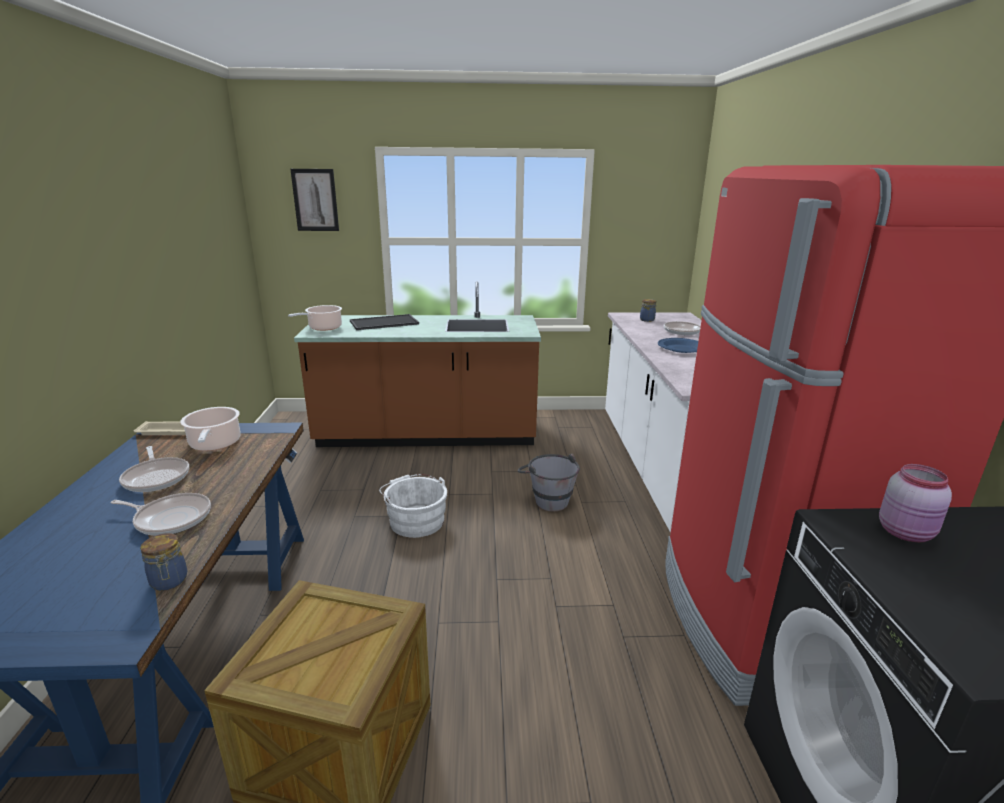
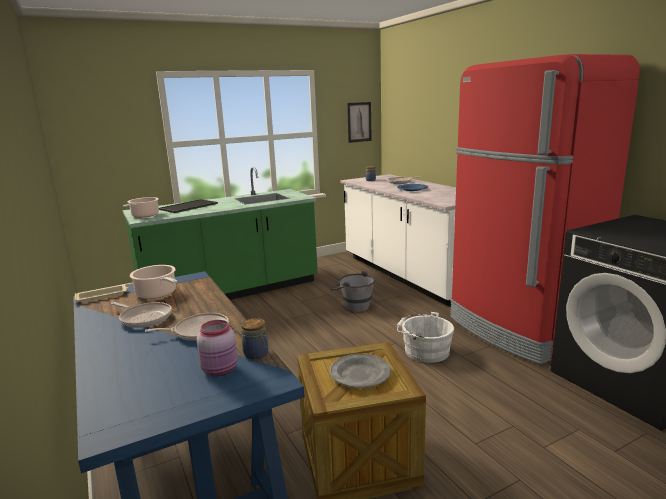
camera: 25 degrees left, 5 degrees down
picture [290,169,339,231] -> picture moved to [347,102,372,143]
brown counter [294,281,541,447] -> green counter [123,167,318,300]
white bucket [379,474,447,538] -> white bucket moved to [397,312,454,363]
pink jar [879,464,952,542] -> pink jar moved to [197,320,238,376]
none -> grey plate [330,354,391,388]

